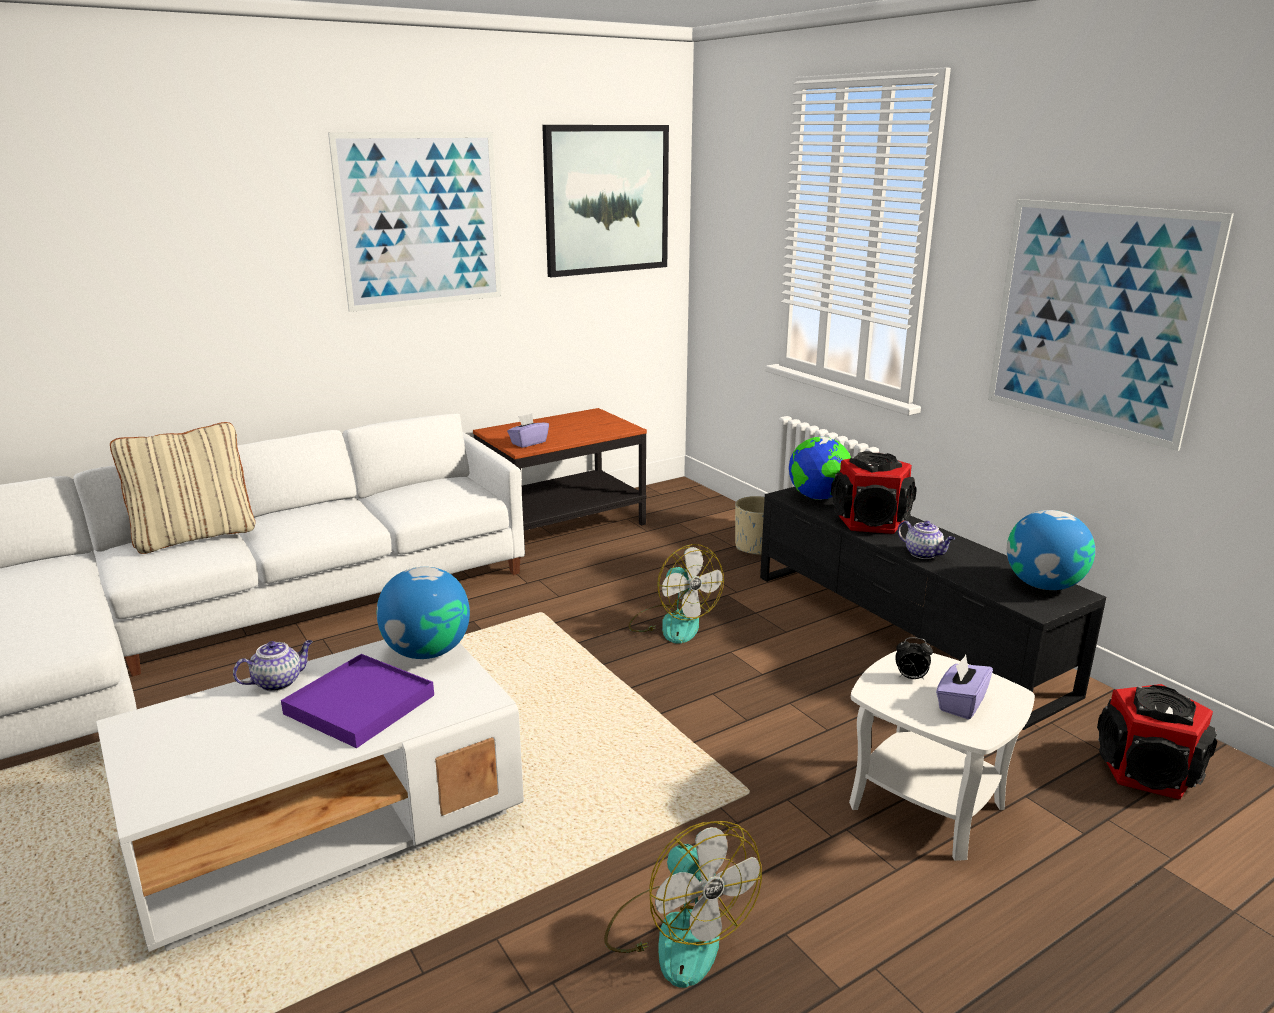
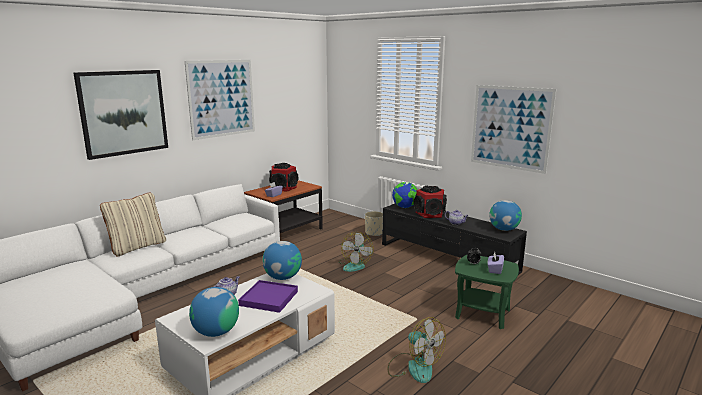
camera: 15 degrees left, 5 degrees down
picture [542,125,669,277] -> picture moved to [74,70,168,160]
fan [628,544,724,644] -> fan turned 60 degrees clockwise [338,232,374,272]
white side table [849,651,1035,861] -> green side table [455,255,519,329]
speaker [1097,684,1217,799] -> speaker moved to [269,163,299,192]
none -> globe [189,287,239,337]

